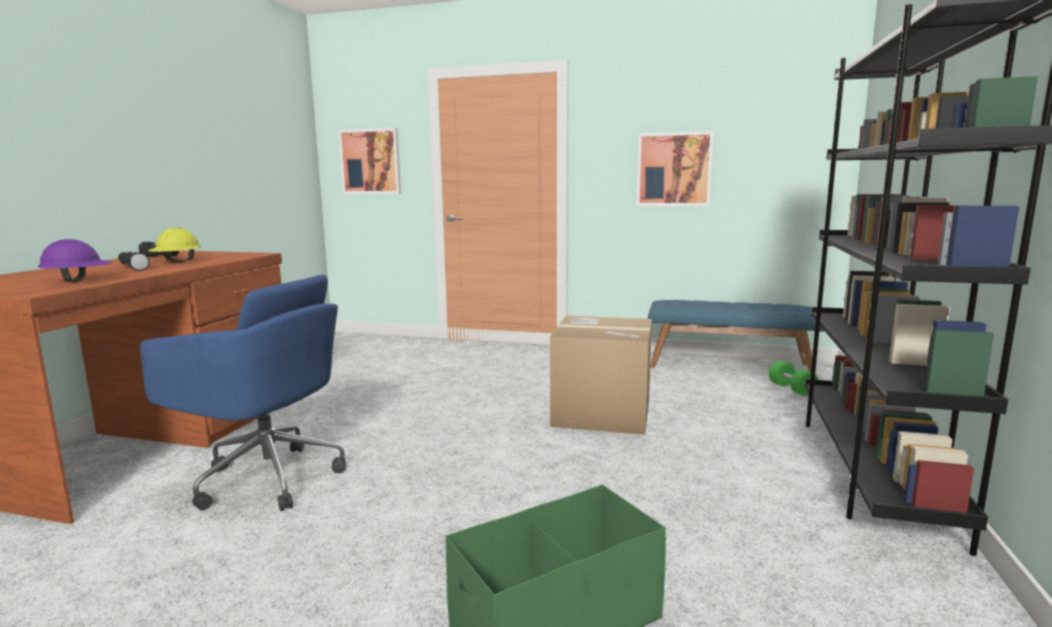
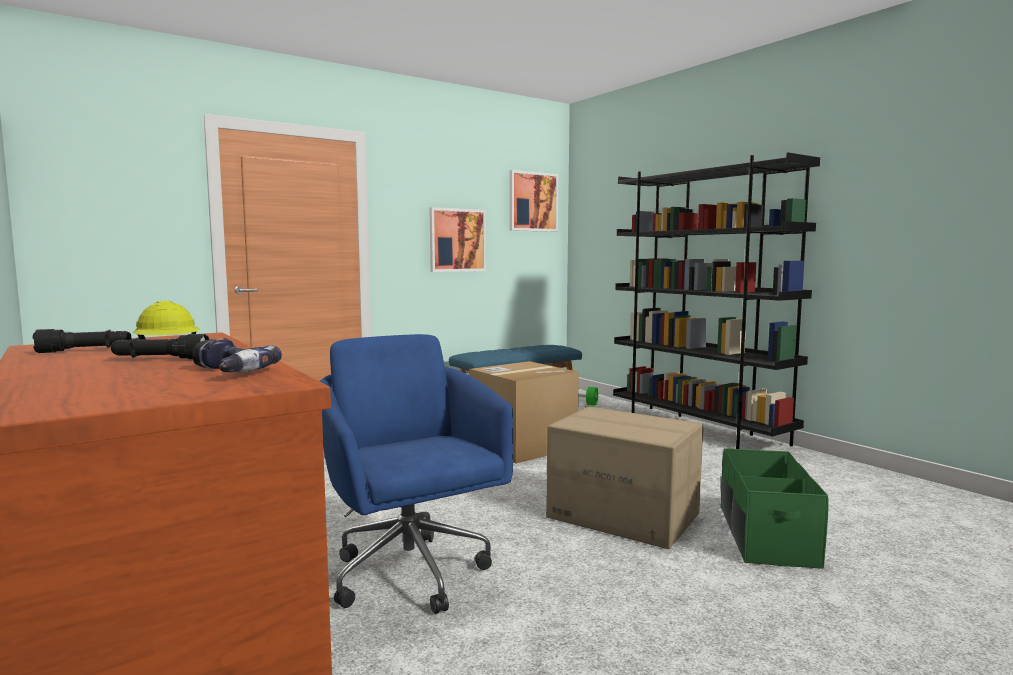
camera: 50 degrees left, 5 degrees down
purple hard hat [37,239,114,282] -> power drill [192,338,282,372]
blue office chair [140,275,346,511] -> blue office chair turned 90 degrees counterclockwise [320,334,514,614]
picture [338,128,401,194] -> picture moved to [510,170,558,232]
none -> cardboard box [546,407,704,549]

